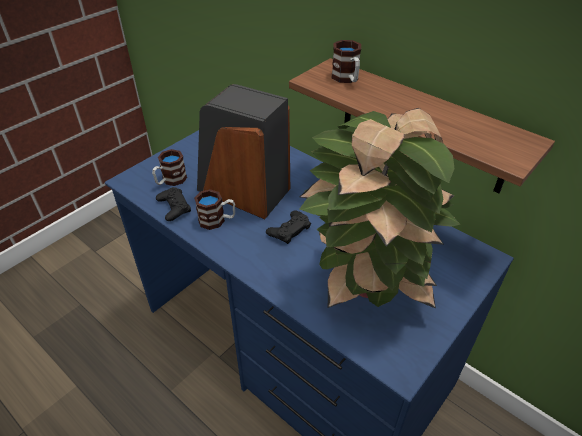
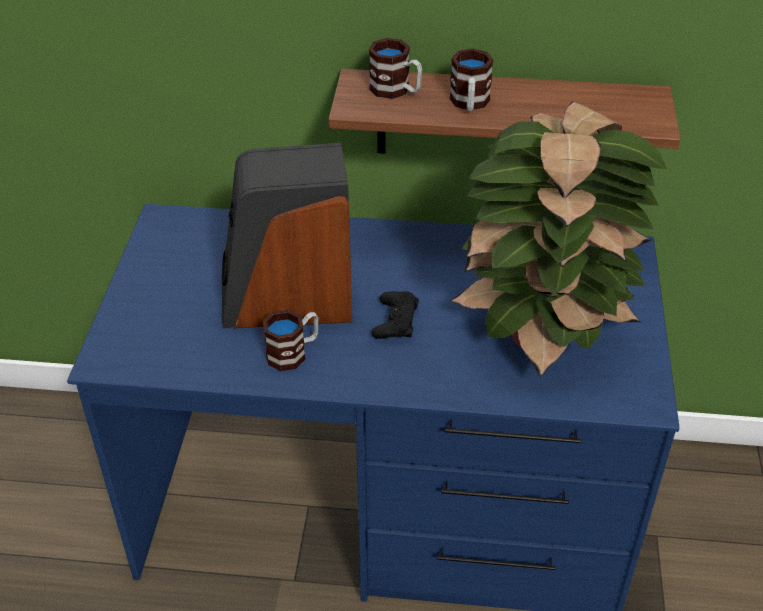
camera: 35 degrees left, 0 degrees up
mug [152,149,187,186] -> mug moved to [449,48,493,111]
black game controller [156,187,191,221] -> none

